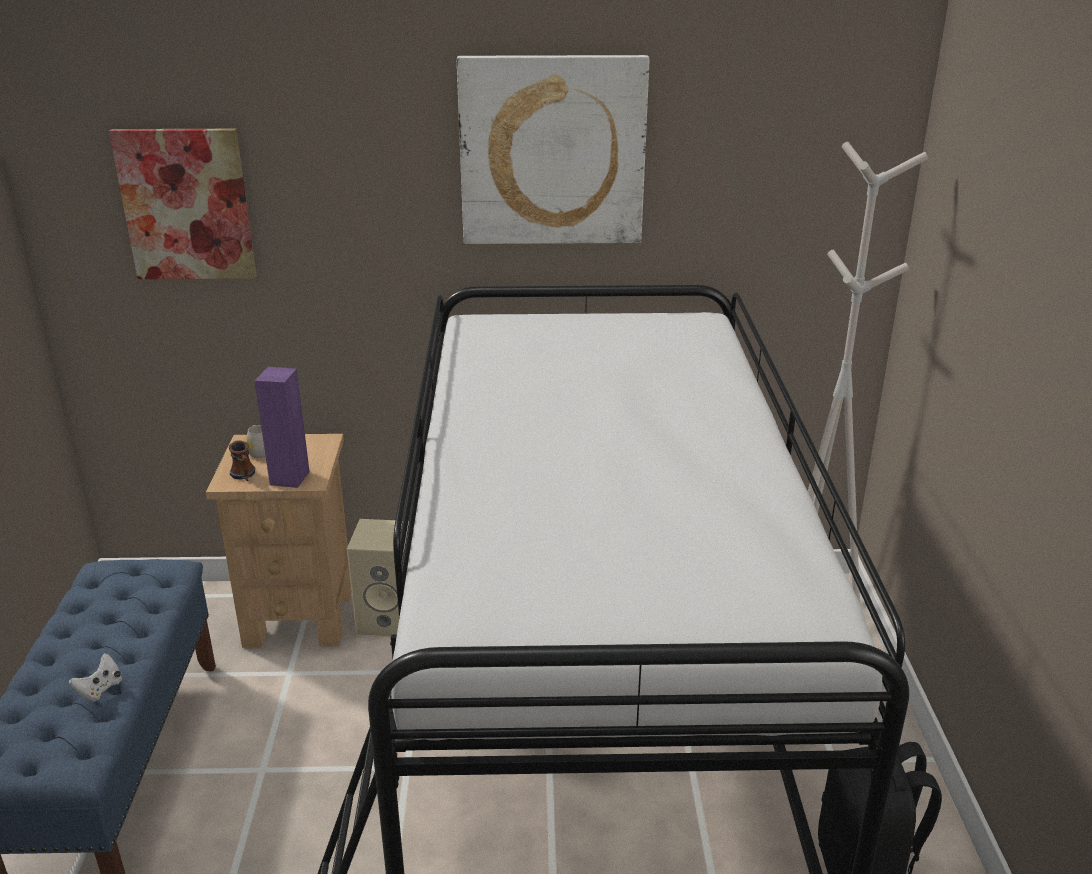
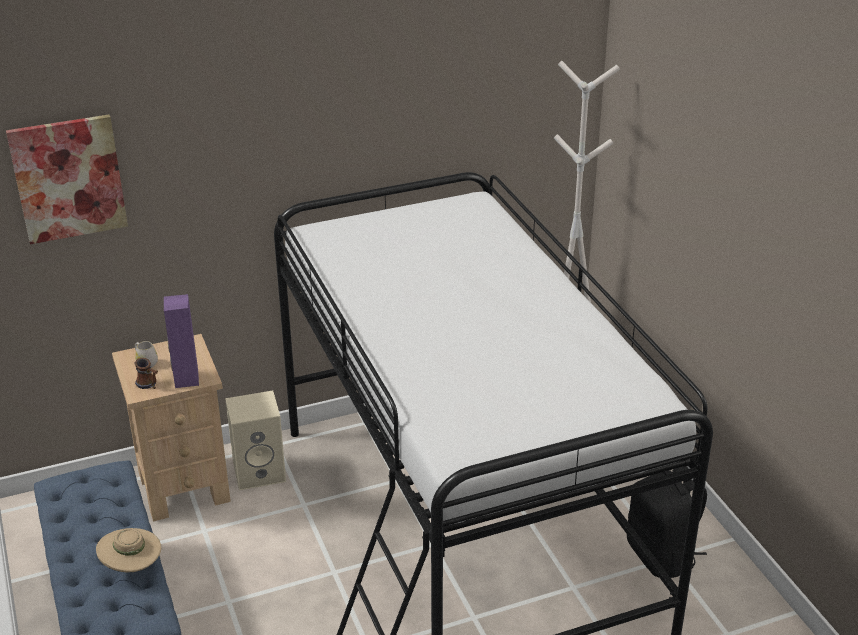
camera: 20 degrees left, 5 degrees up
white game controller [69,653,122,702] -> beige hat [96,528,161,572]
picture [457,55,650,244] -> none

